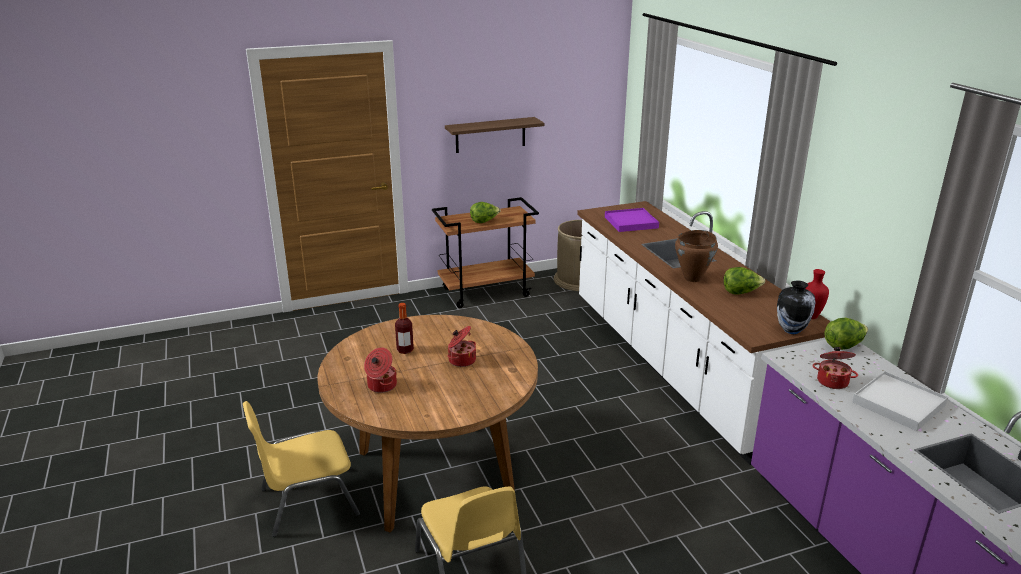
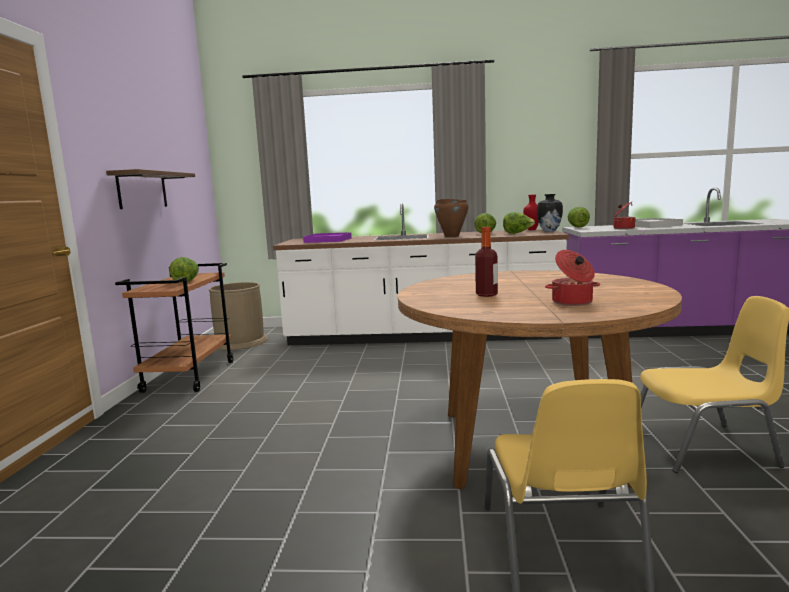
camera: 65 degrees left, 15 degrees down
cooking pot [448,326,476,367] -> none
none -> lettuce [503,212,535,234]

